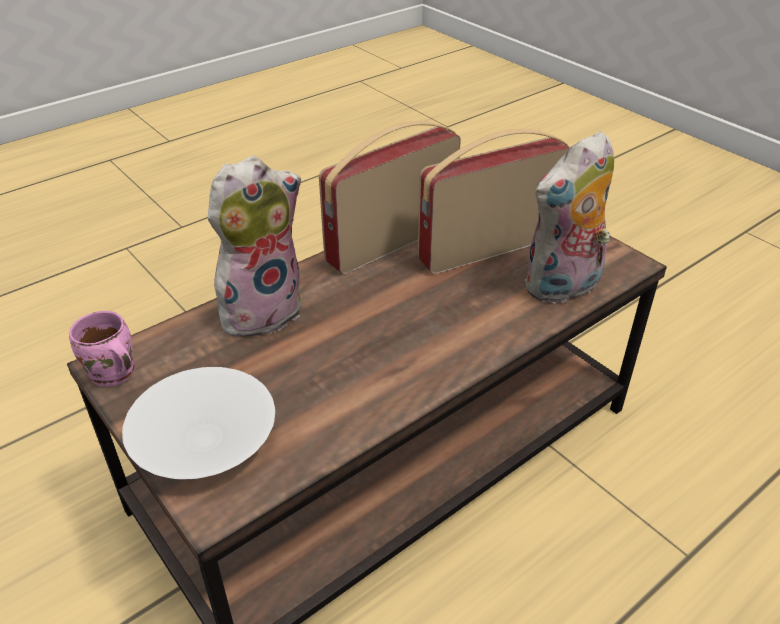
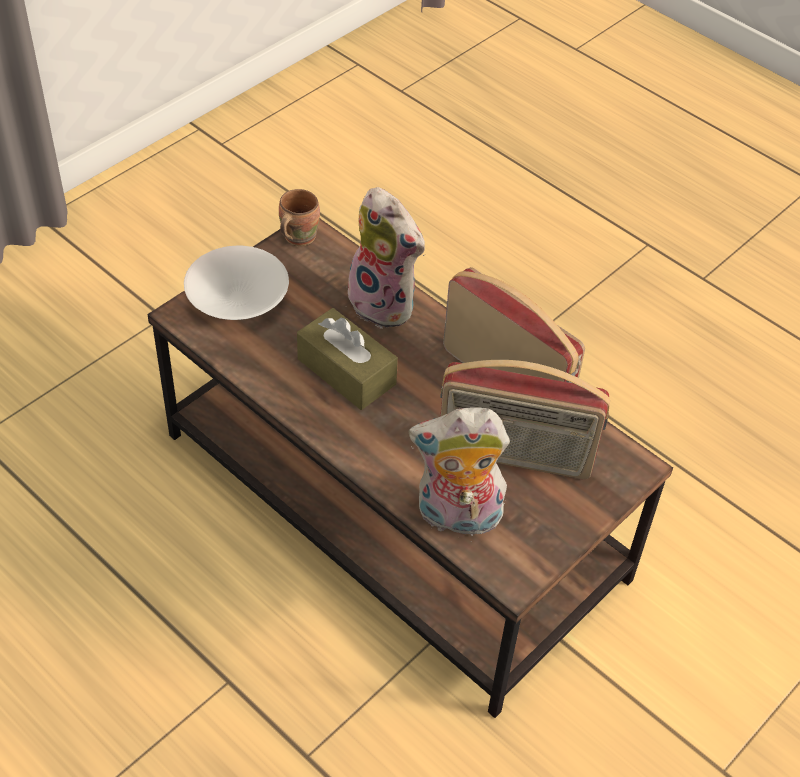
camera: 80 degrees right, 10 degrees up
pink mug [69,311,135,387] -> brown mug [279,189,320,246]
radio [418,129,570,274] -> radio turned 135 degrees clockwise [440,360,610,479]
plush toy [525,131,614,303] -> plush toy turned 45 degrees counterclockwise [409,407,510,536]
none -> brown tissue box [297,308,398,410]

